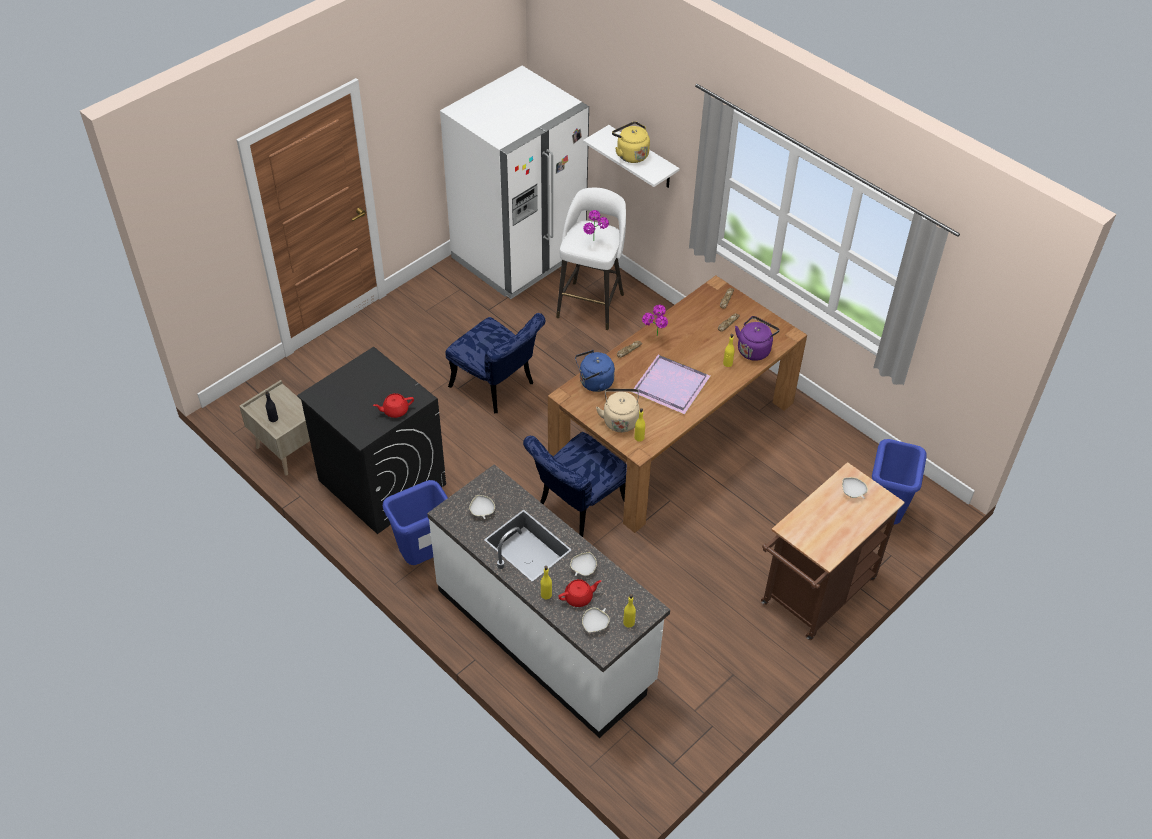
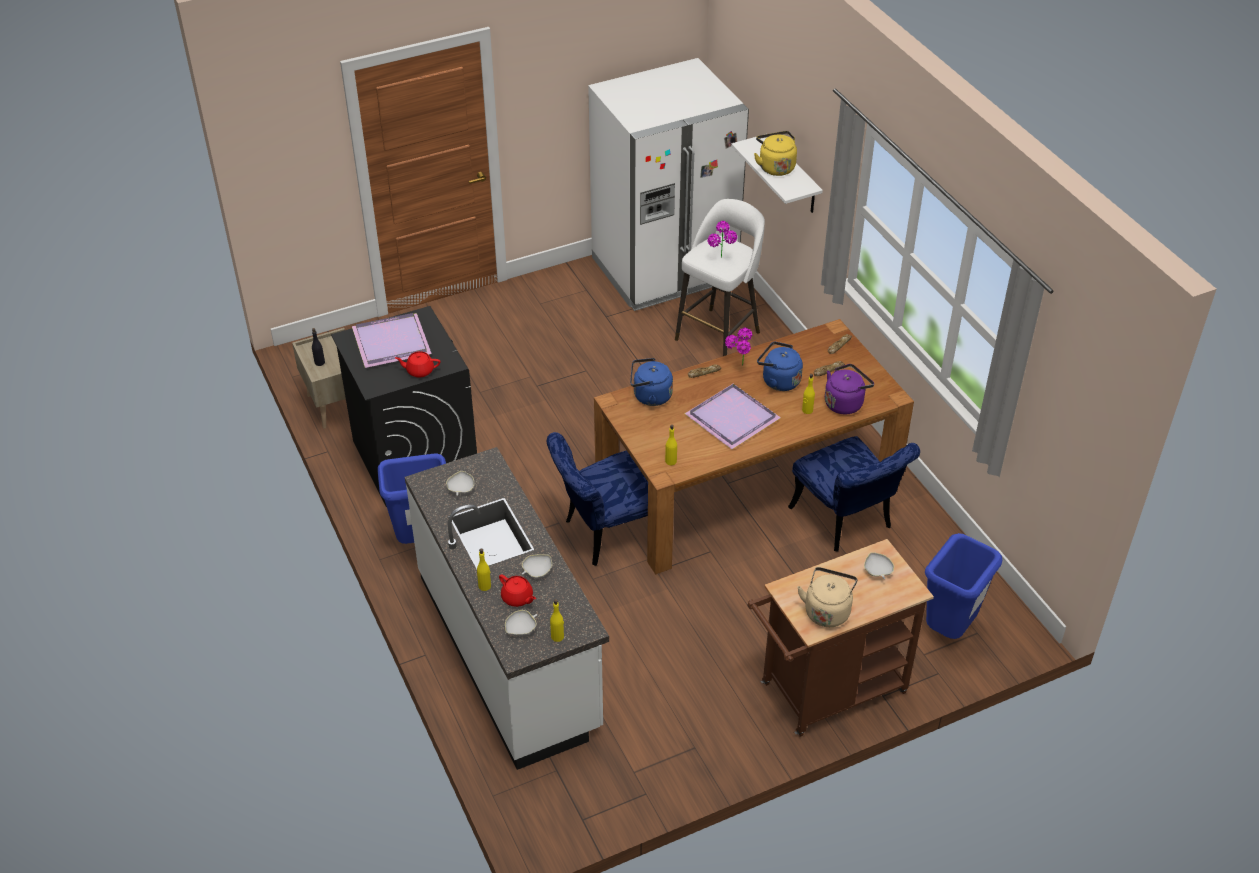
camera: 20 degrees right, 5 degrees down
blue chair [445,313,545,413] -> blue chair moved to [788,436,920,552]
red teapot [558,579,601,607] -> red teapot turned 45 degrees clockwise [499,574,536,607]
beige kettle [596,389,640,432] -> beige kettle moved to [797,567,858,627]
none -> purple tray [352,313,432,368]
none -> blue kettle [757,342,803,391]

